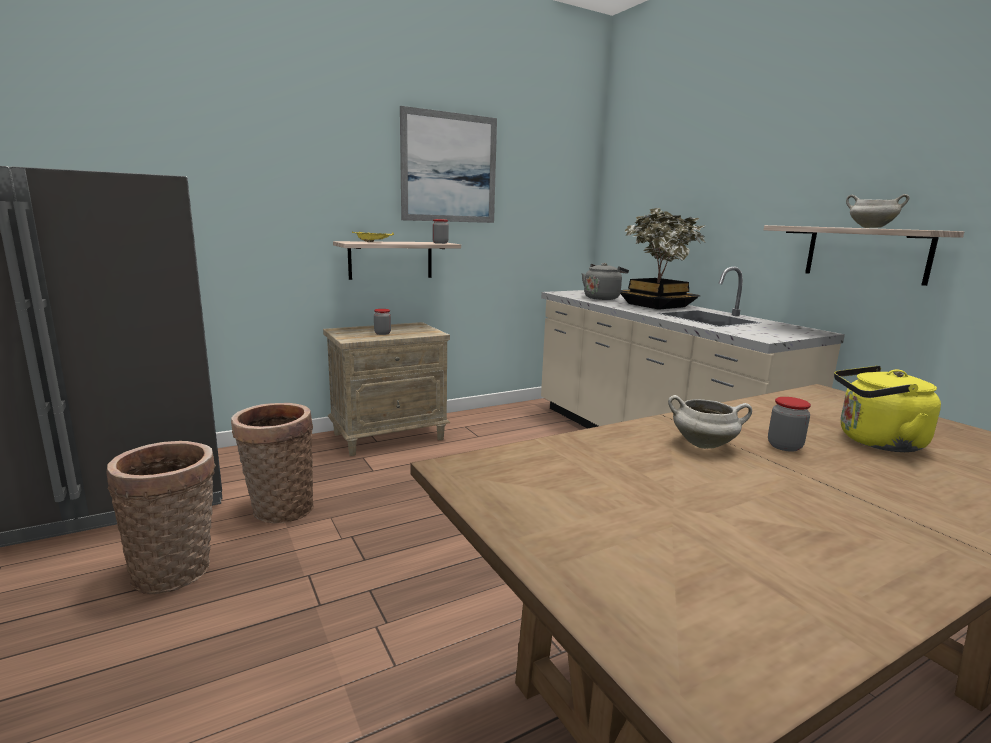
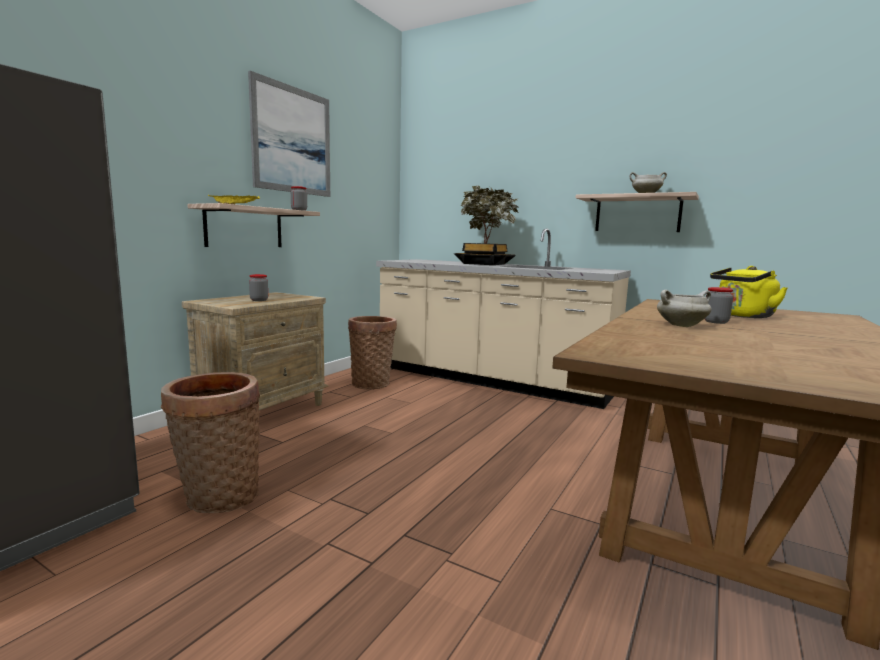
camera: 30 degrees left, 5 degrees down
basket [106,441,216,594] -> basket moved to [348,316,397,389]
grey kettle [582,263,629,300] -> none

